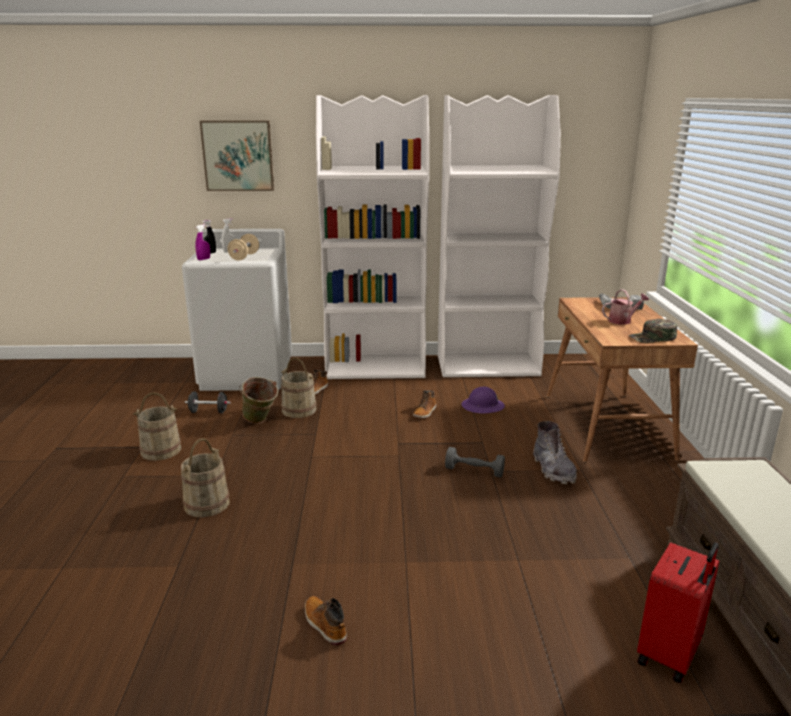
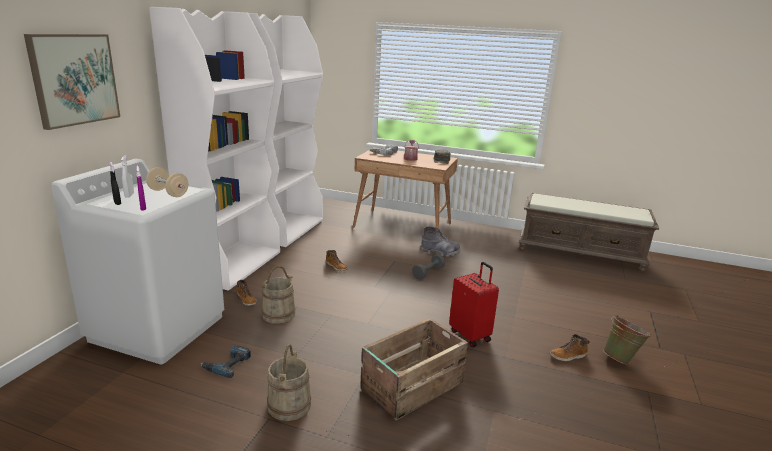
camera: 70 degrees left, 0 degrees up
beige bucket [181,438,230,517] -> crate [360,318,468,421]
black dumbbell [185,391,230,413] -> power drill [200,345,251,378]
green bucket [239,377,278,424] -> green bucket moved to [603,314,651,365]
purple hard hat [461,387,505,414] -> none
red suitcase [637,542,719,683] -> red suitcase moved to [449,262,499,347]

